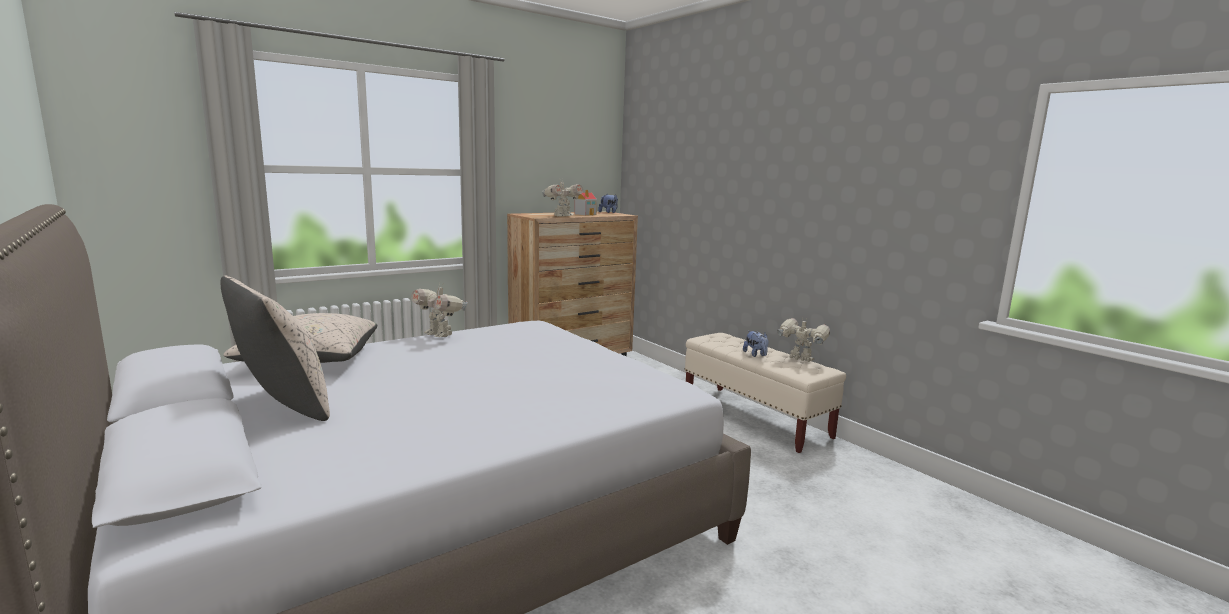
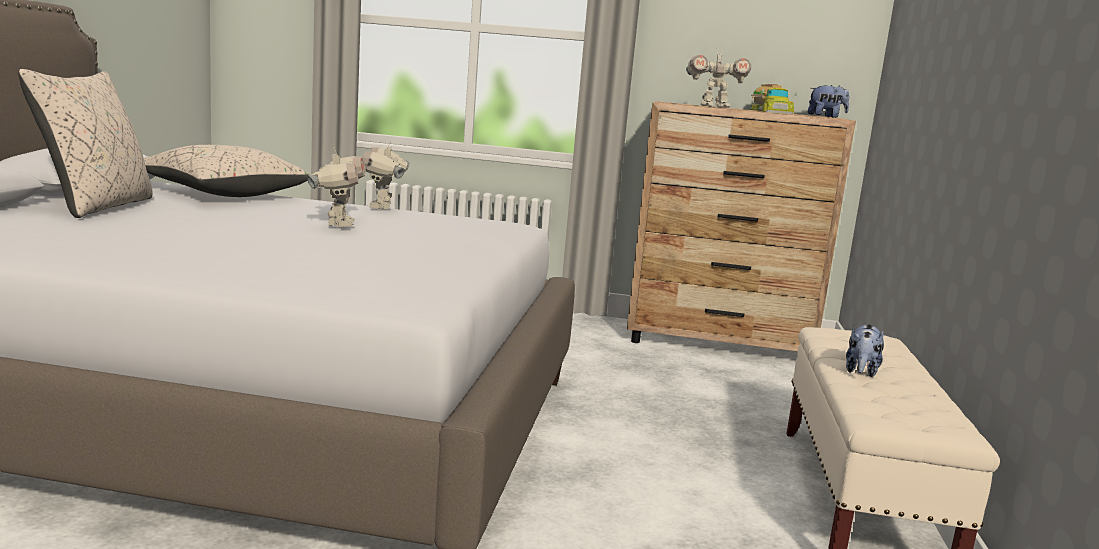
camera: 45 degrees right, 0 degrees up
toy house [575,190,597,215] -> toy truck [750,84,797,115]
toy robot [777,318,830,362] -> toy robot moved to [307,147,366,227]

